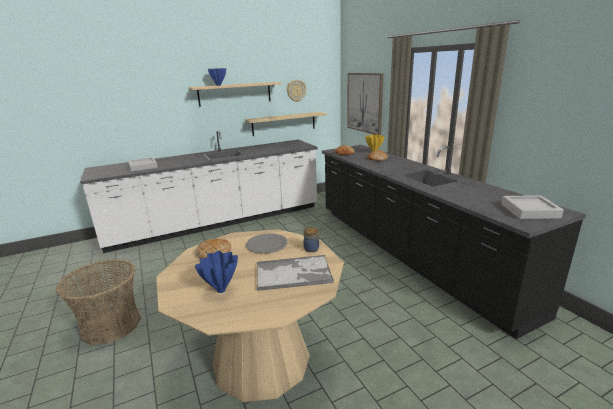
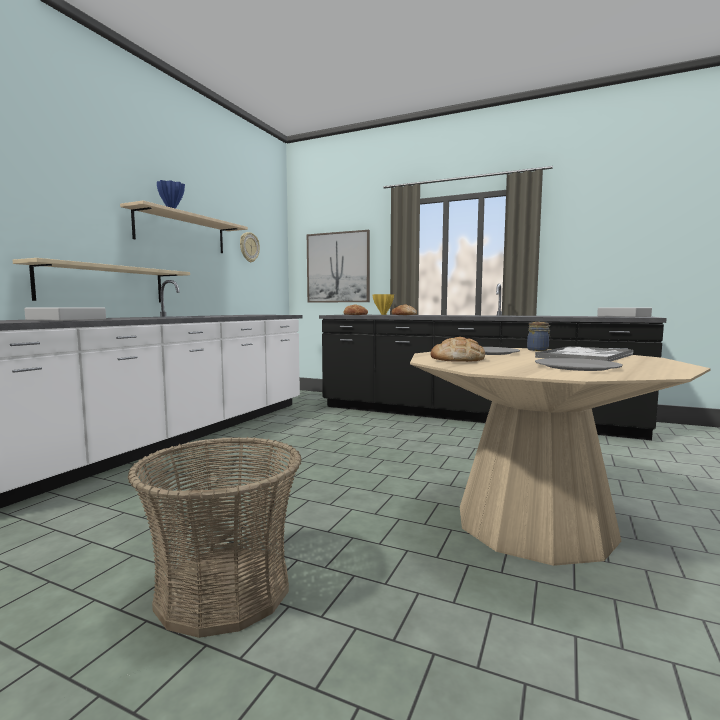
camera: 40 degrees left, 15 degrees down
blue vase [195,251,238,293] -> grey plate [535,358,623,371]
beige shelf [245,112,327,136] -> beige shelf moved to [13,258,190,302]

